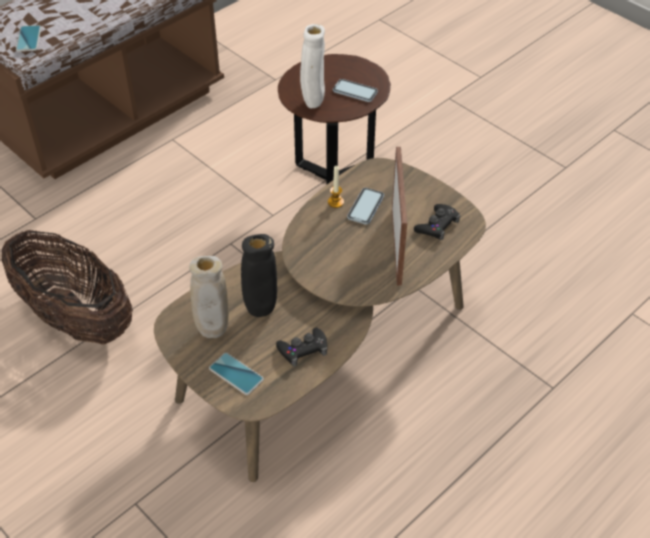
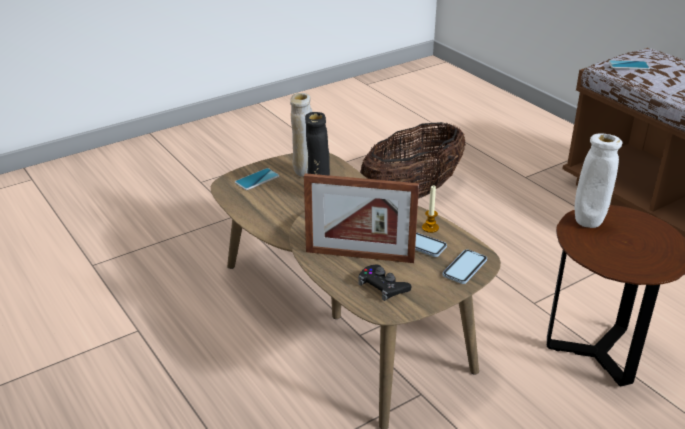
camera: 100 degrees right, 15 degrees down
black game controller [276,328,327,367] -> none
phone [333,79,378,102] -> phone moved to [443,249,487,284]

